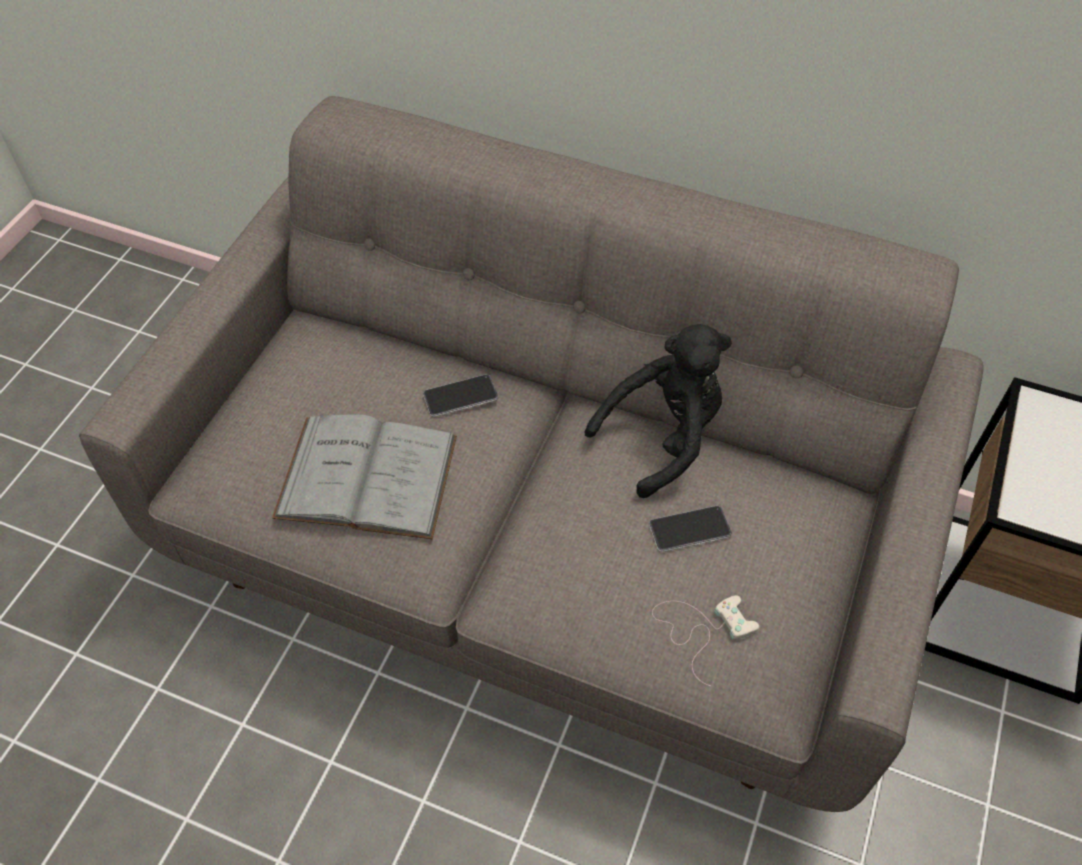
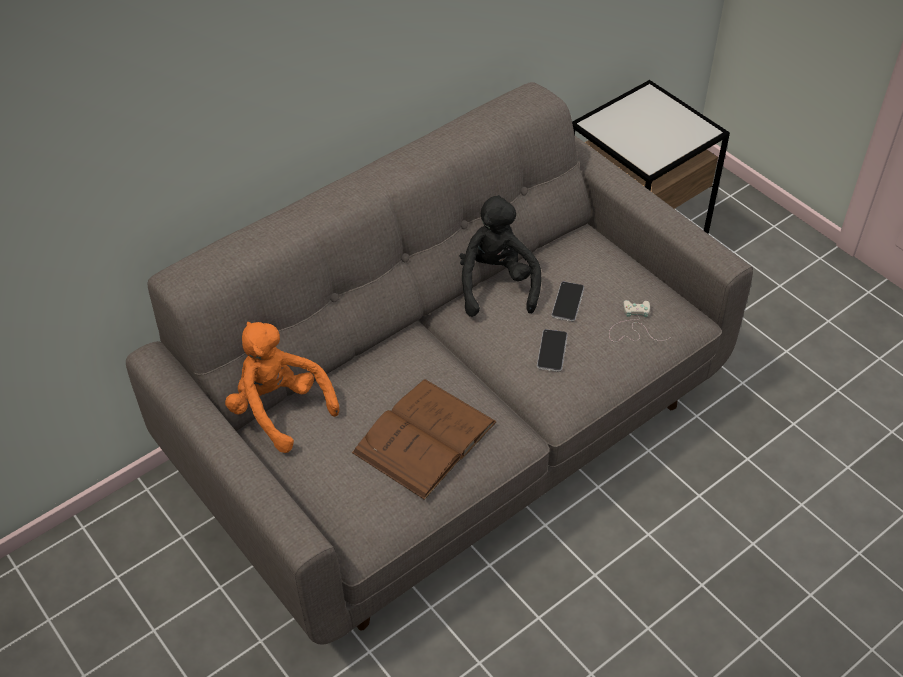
camera: 60 degrees left, 5 degrees down
grey book [272,414,457,539] -> brown book [352,379,497,500]
phone [423,374,498,417] -> phone moved to [537,329,568,372]
none -> orange plush toy [225,322,340,453]

